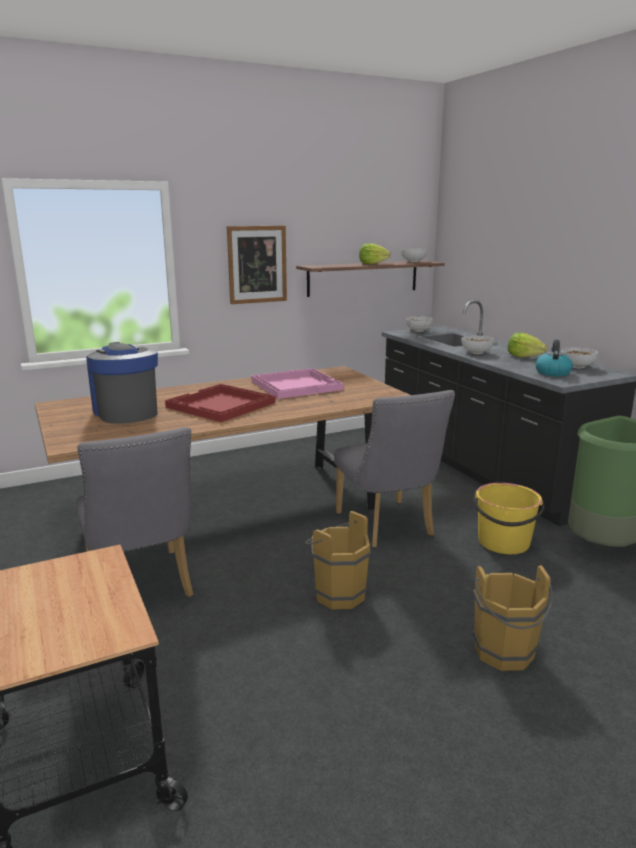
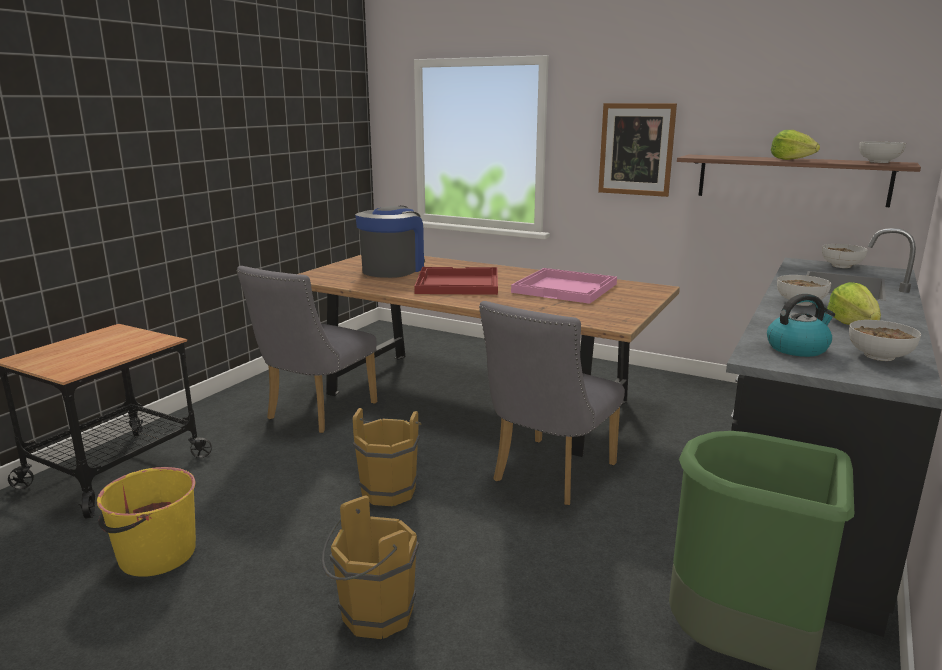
camera: 55 degrees right, 0 degrees up
yellow bucket [473,483,544,554] -> yellow bucket moved to [97,467,196,577]

